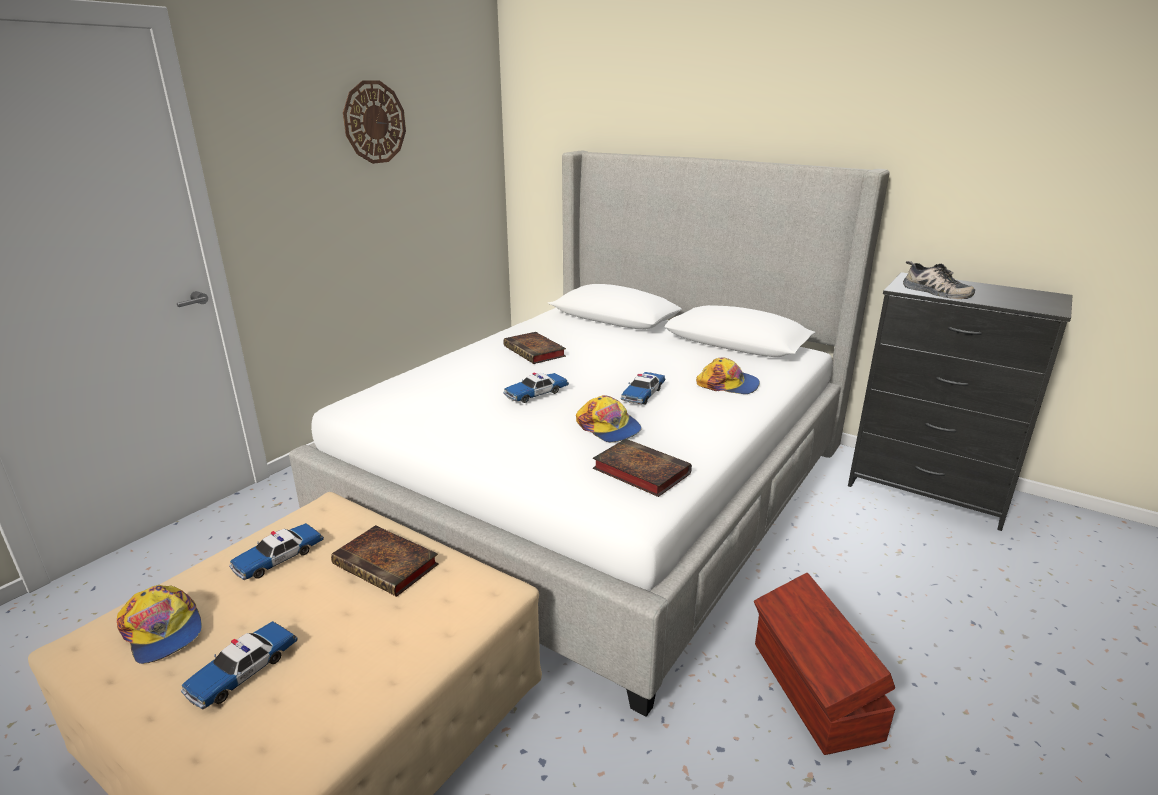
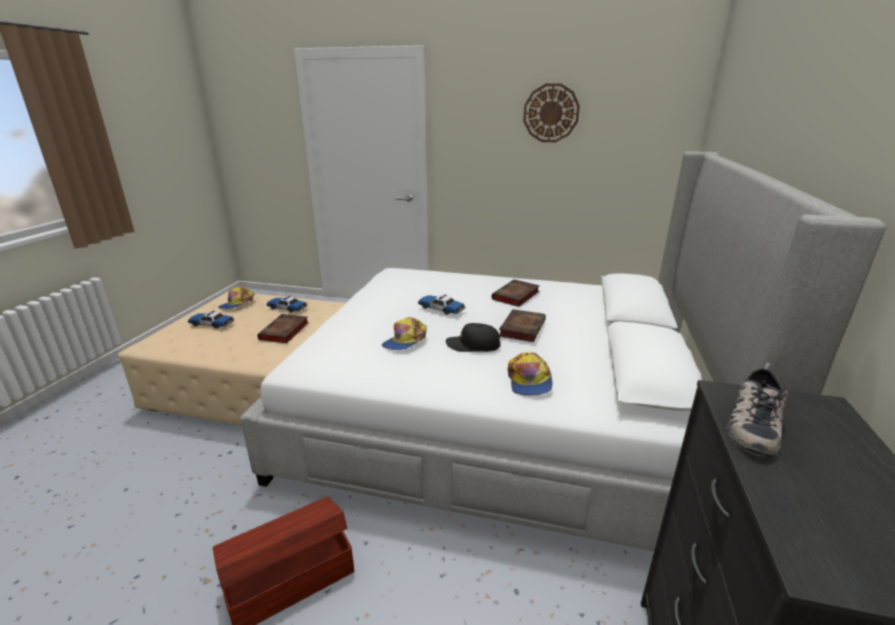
camera: 70 degrees right, 0 degrees up
book [593,439,692,497] -> book moved to [499,309,546,342]
toy car [621,372,666,405] -> black cap [446,323,501,352]

